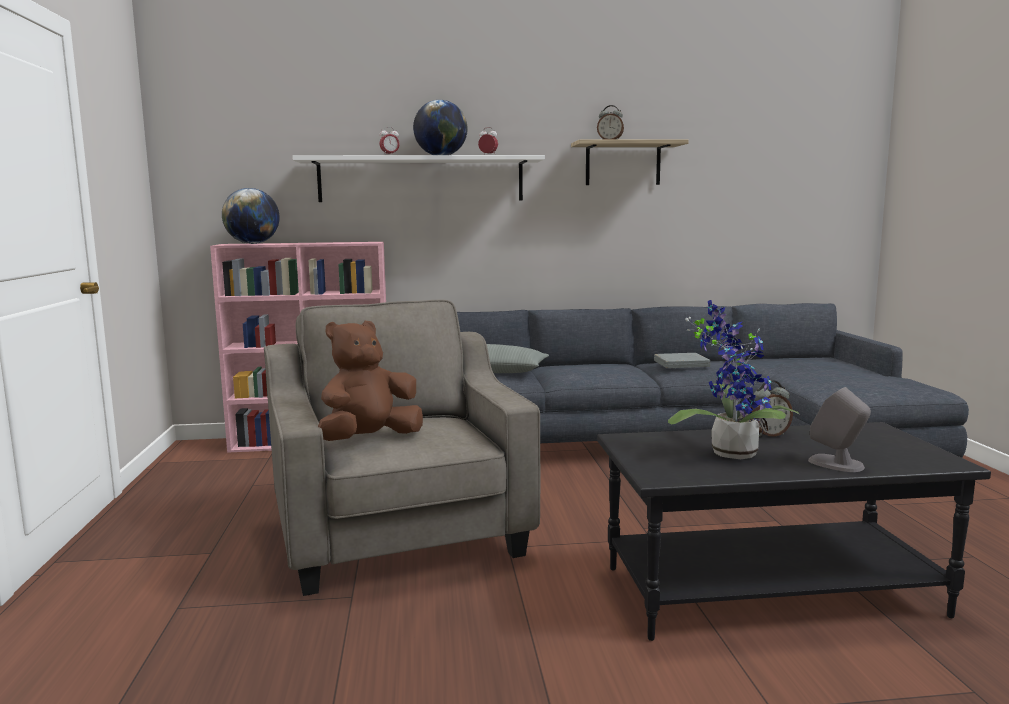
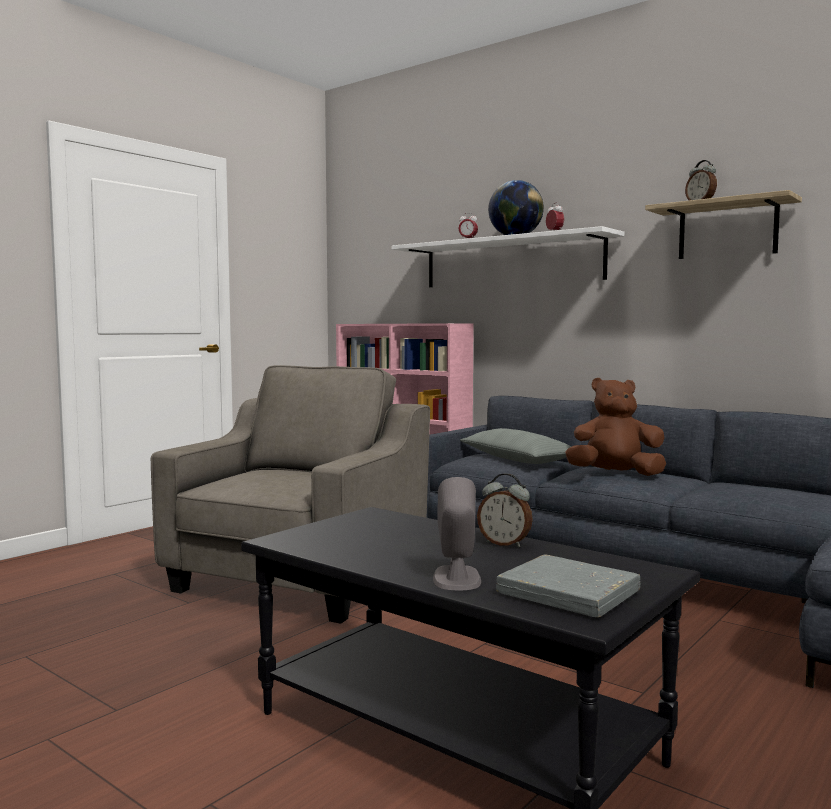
camera: 45 degrees right, 5 degrees down
globe [222,188,279,244] -> none
brown plush toy [318,321,423,441] -> brown plush toy moved to [565,378,666,476]
grey book [654,353,710,368] -> grey book moved to [496,554,640,617]
potted plant [668,300,799,459] -> none

